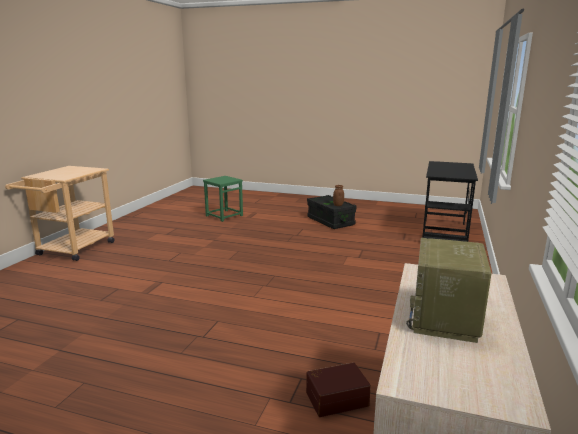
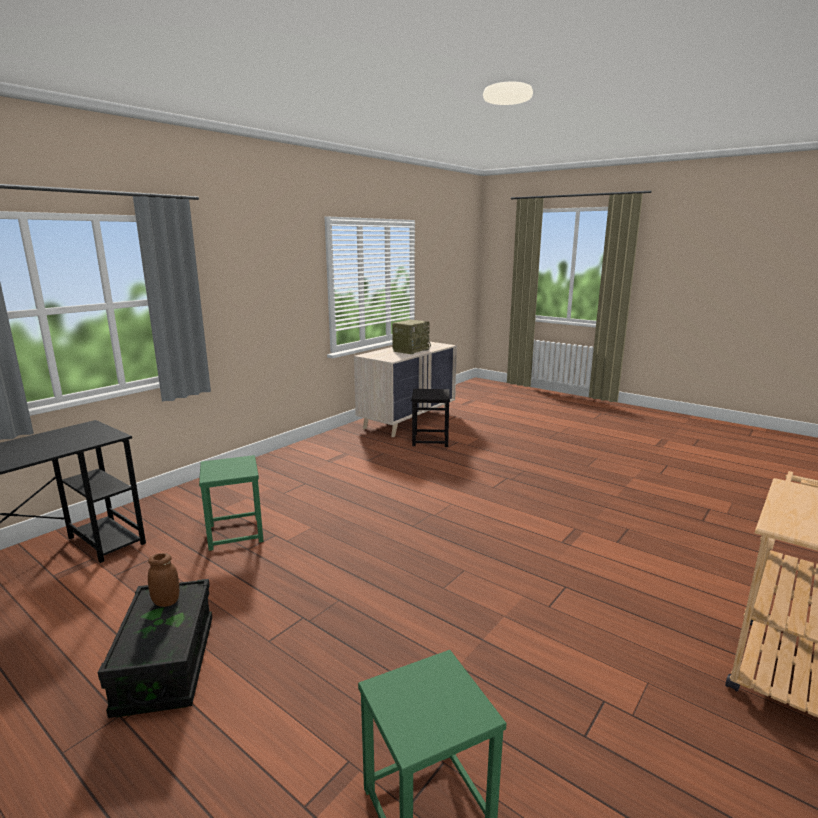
camera: 160 degrees left, 0 degrees up
brown storage box [306,363,371,417] -> black stool [412,389,450,447]
none -> green stool [199,455,264,551]

